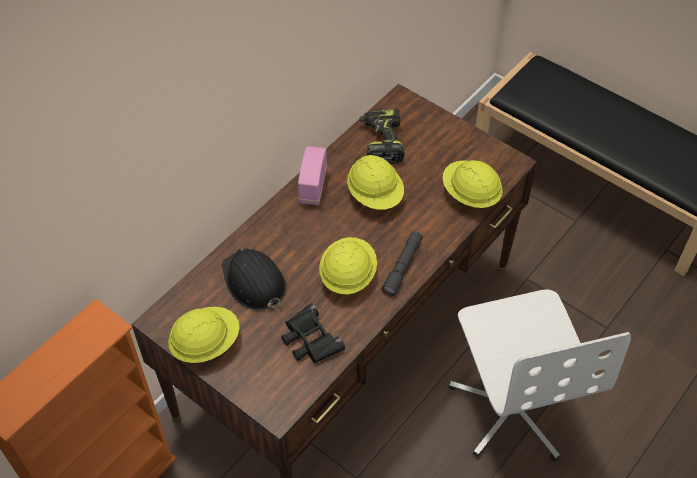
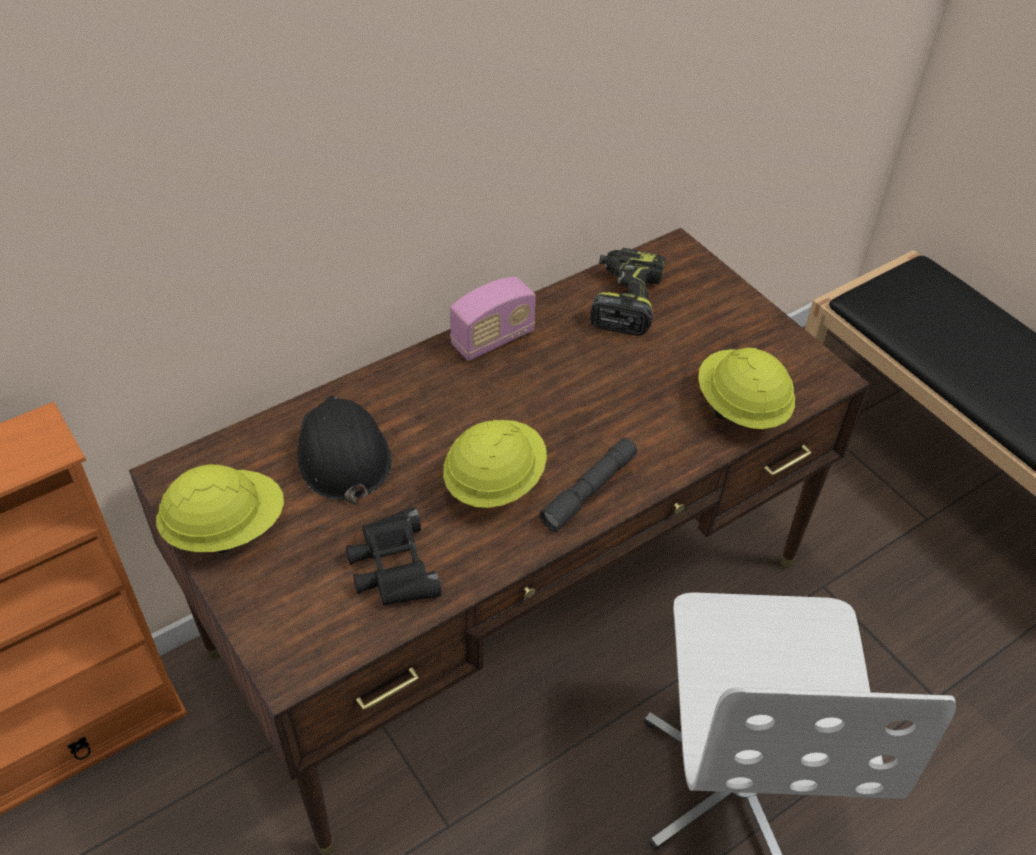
camera: 15 degrees right, 5 degrees down
radio [298,146,327,205] -> radio turned 150 degrees counterclockwise [450,277,536,361]
yellow hard hat [347,155,404,210] -> none

